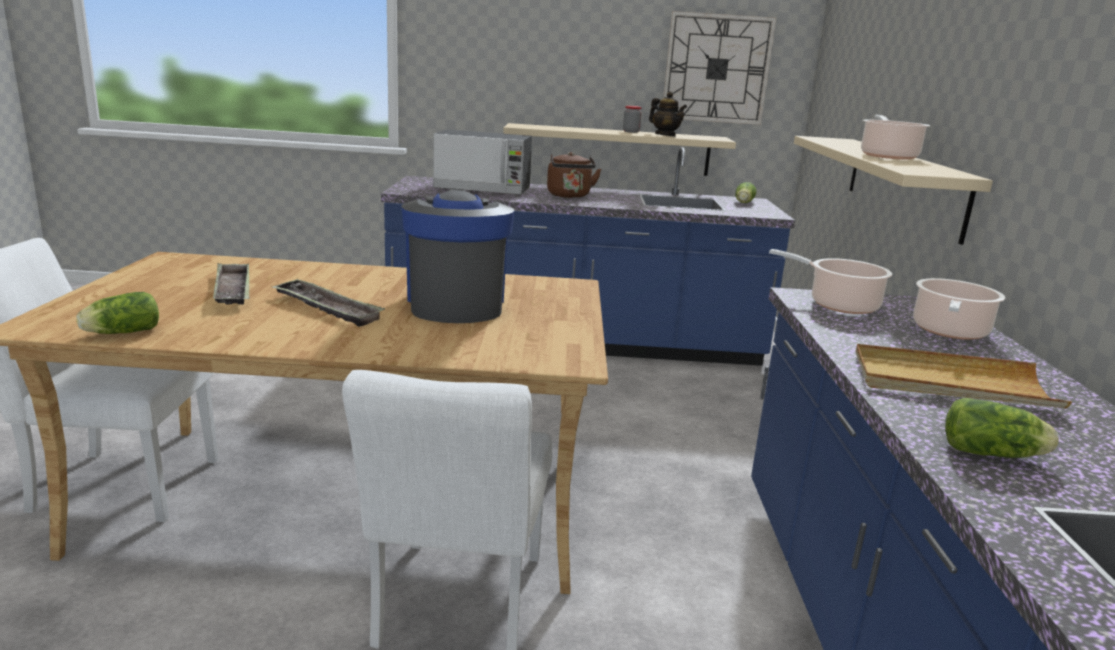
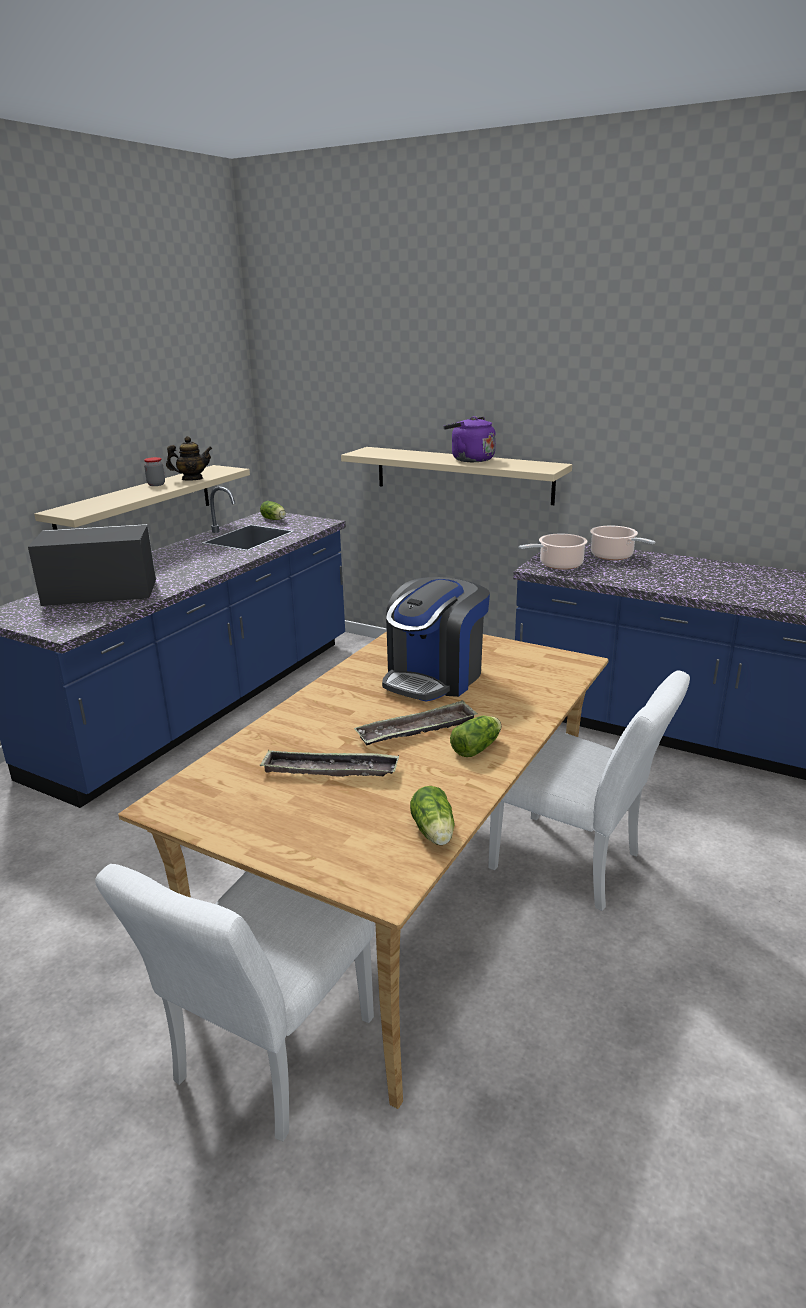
camera: 60 degrees left, 5 degrees up
coffee machine [401,189,515,323] -> coffee machine turned 75 degrees counterclockwise [382,577,490,701]
microwave [433,129,532,195] -> microwave turned 135 degrees counterclockwise [28,524,156,606]
brown kettle [547,152,601,198] -> none
wall clock [663,11,776,125] -> none
beige tray [855,344,1072,408] -> none
cooking pot [861,115,930,160] -> purple kettle [444,416,496,462]
lettuce [945,398,1059,458] -> lettuce moved to [450,715,501,757]

